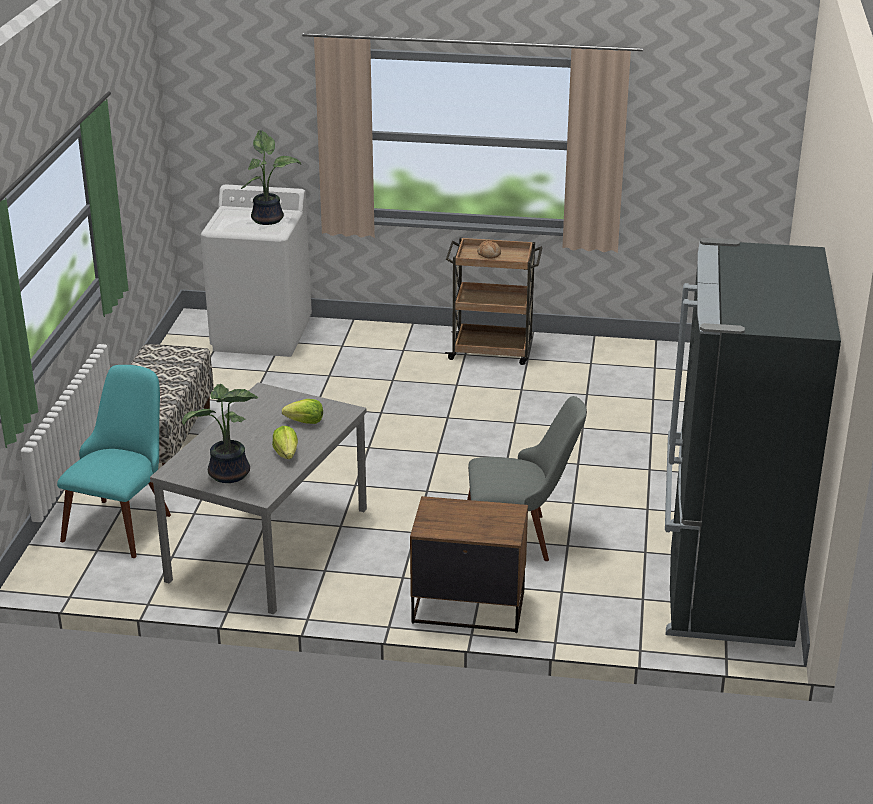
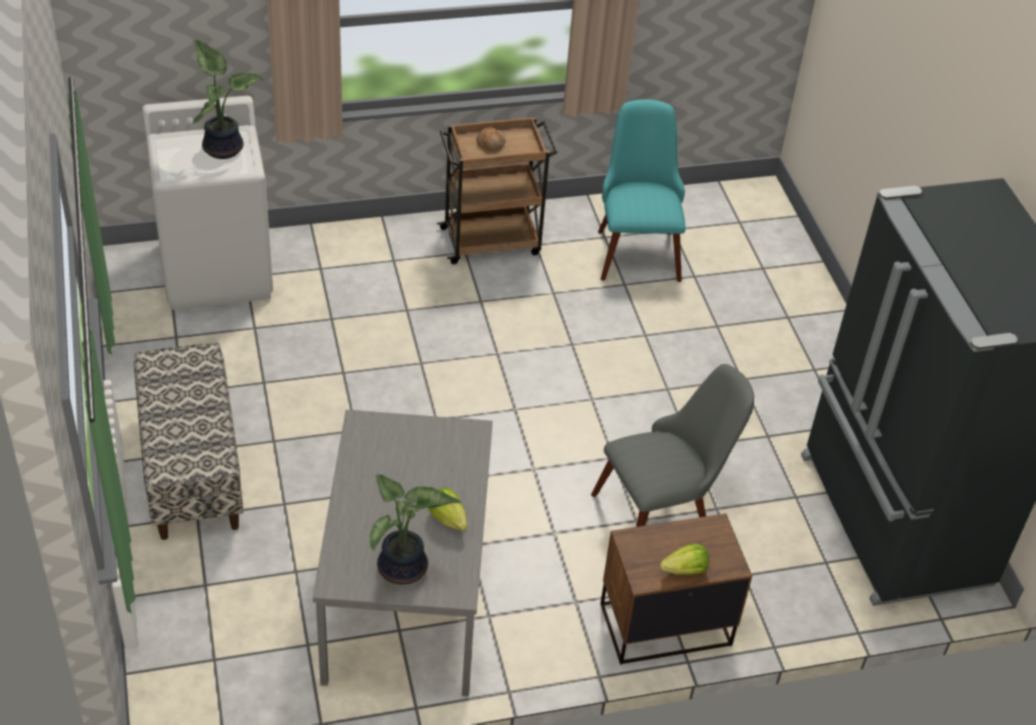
camera: 25 degrees left, 15 degrees up
turquoise chair [57,365,171,558] -> turquoise chair moved to [598,99,685,282]
lettuce [282,399,323,424] -> lettuce moved to [660,544,709,575]

